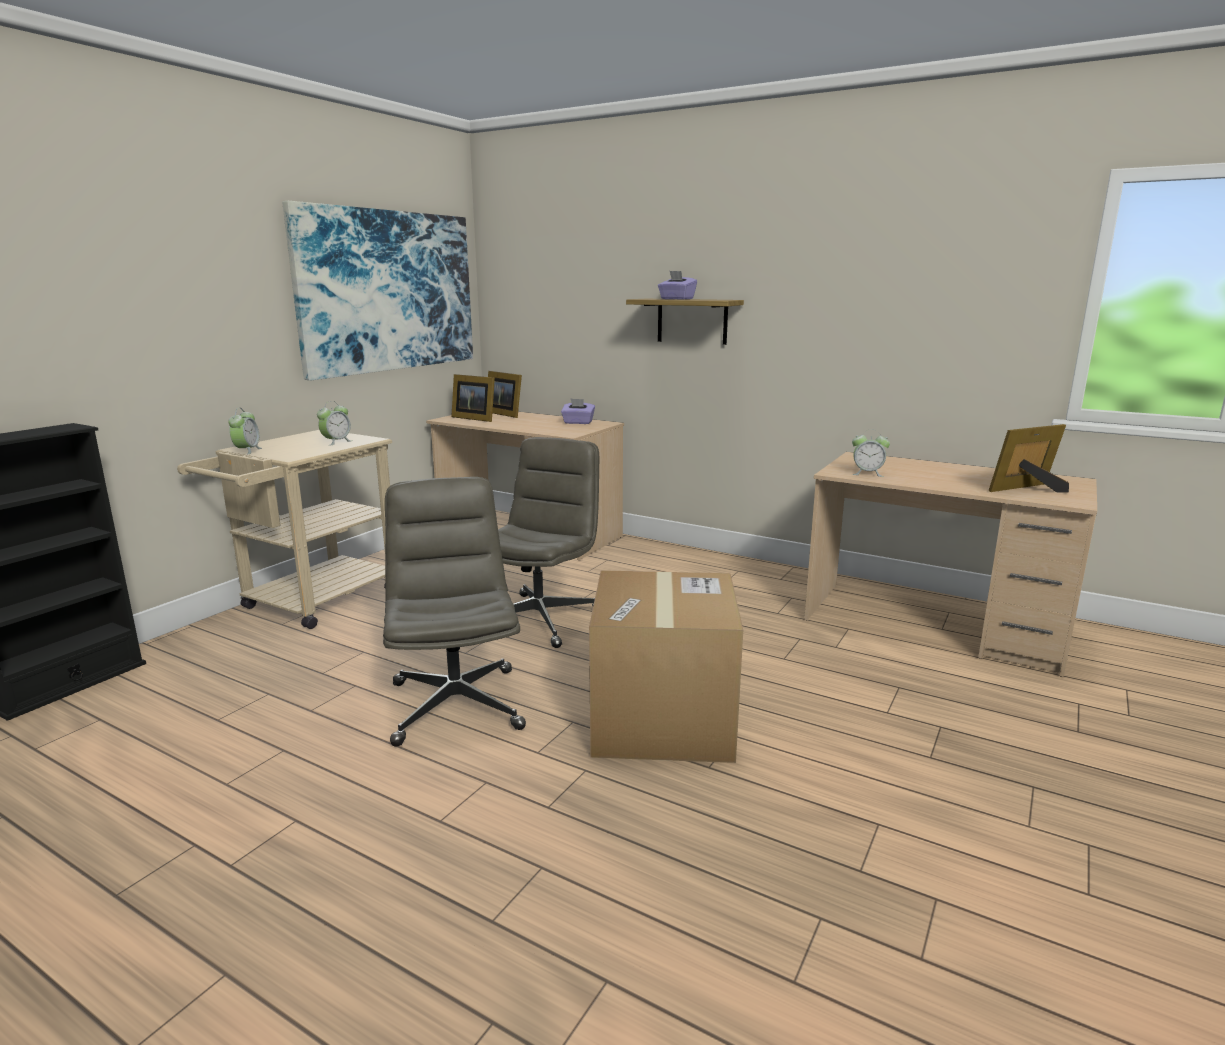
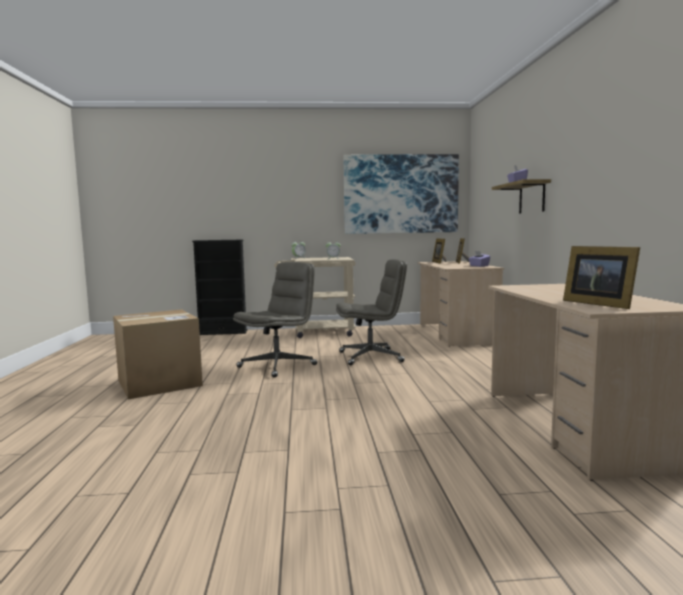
camera: 55 degrees right, 10 degrees down
cardboard box [589,570,743,763] -> cardboard box moved to [113,309,203,399]
alarm clock [852,430,890,477] -> none
picture frame [989,424,1069,493] -> picture frame turned 150 degrees counterclockwise [563,246,640,309]

